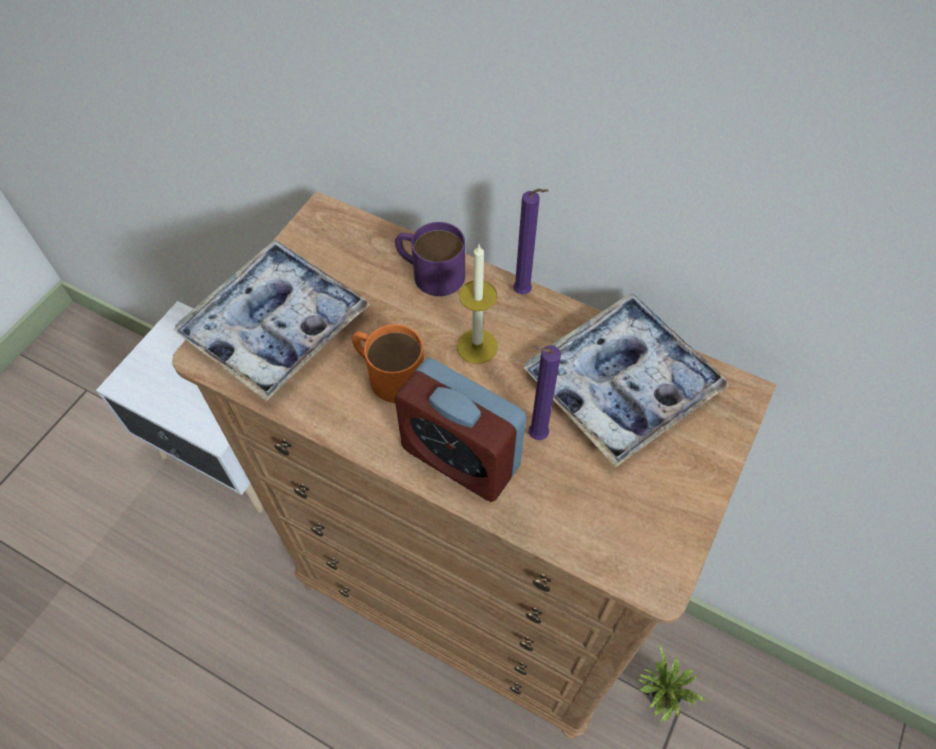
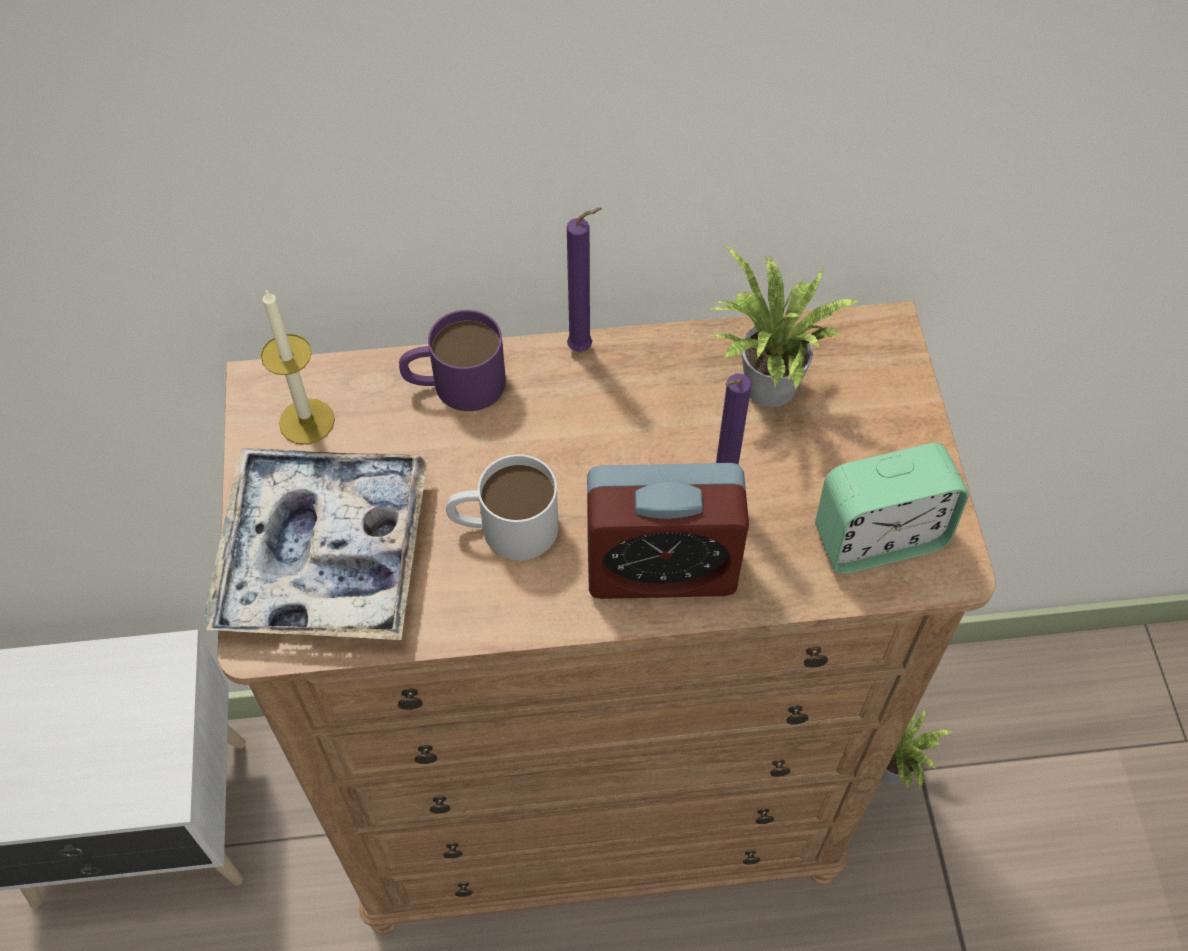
camera: 35 degrees left, 0 degrees up
orange mug [352,324,424,403] -> white mug [446,454,559,560]
candle [457,245,498,364] -> candle moved to [261,289,335,445]
tray [524,293,730,467] -> potted plant [709,245,860,407]
none -> alarm clock [815,443,969,574]

